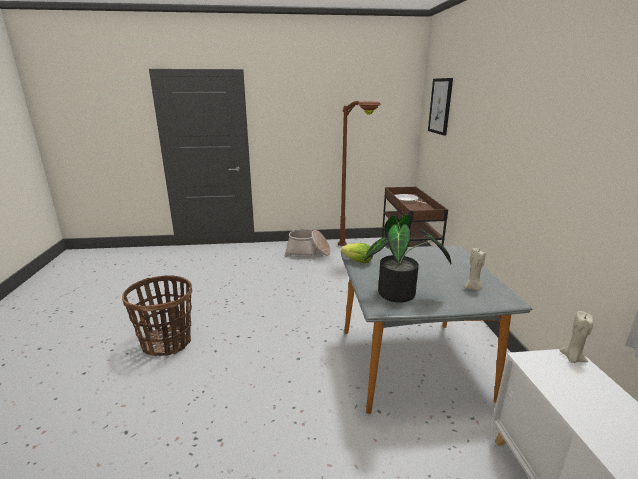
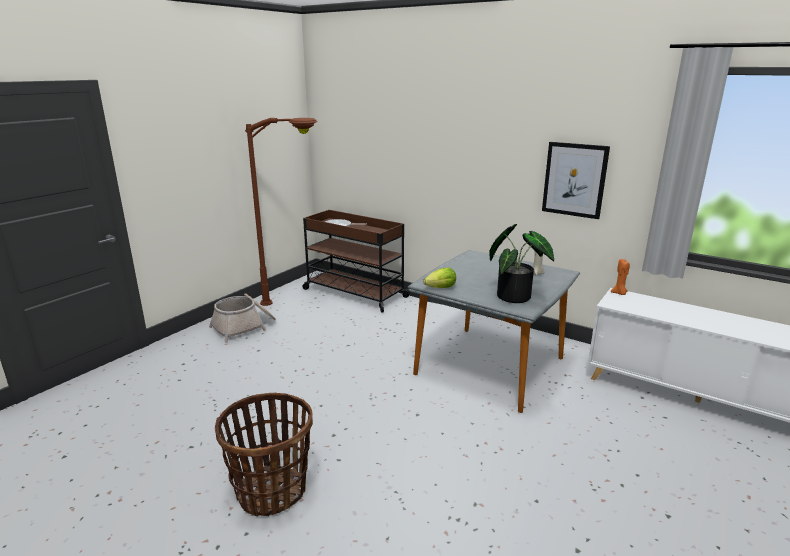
camera: 50 degrees left, 0 degrees up
picture [428,78,453,136] -> picture moved to [542,142,610,219]
beige candle [560,311,593,363] -> orange candle [611,259,630,295]

